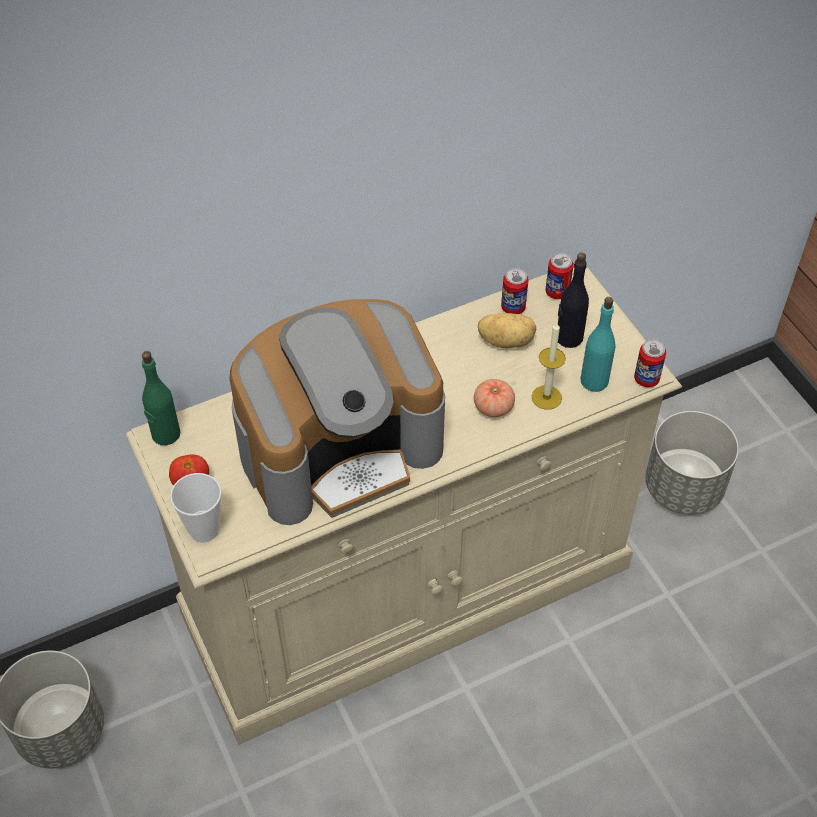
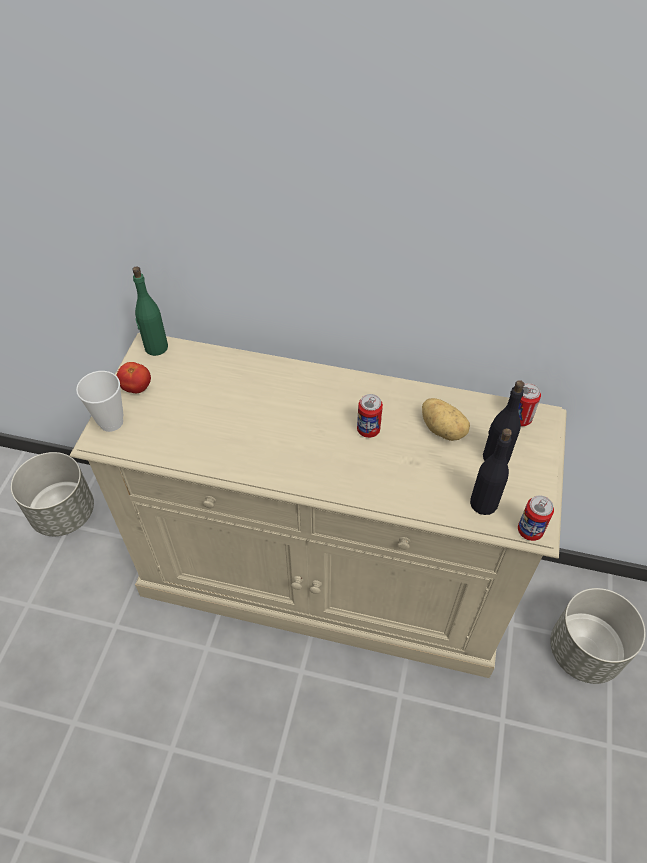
camera: 40 degrees right, 0 degrees up
coffee machine [229,299,445,525] -> none
tomato [474,379,515,417] -> none
can [501,268,528,314] -> can moved to [357,394,383,438]
candle [532,323,566,410] -> none
turquoise bottle [581,297,616,392] -> black bottle [470,428,512,515]

